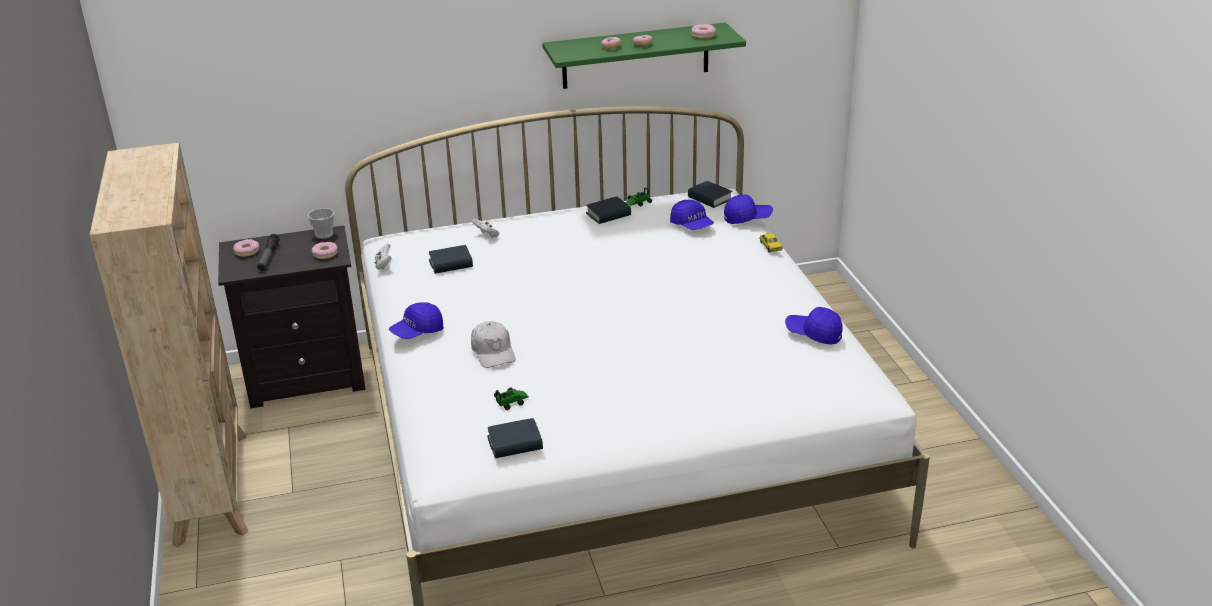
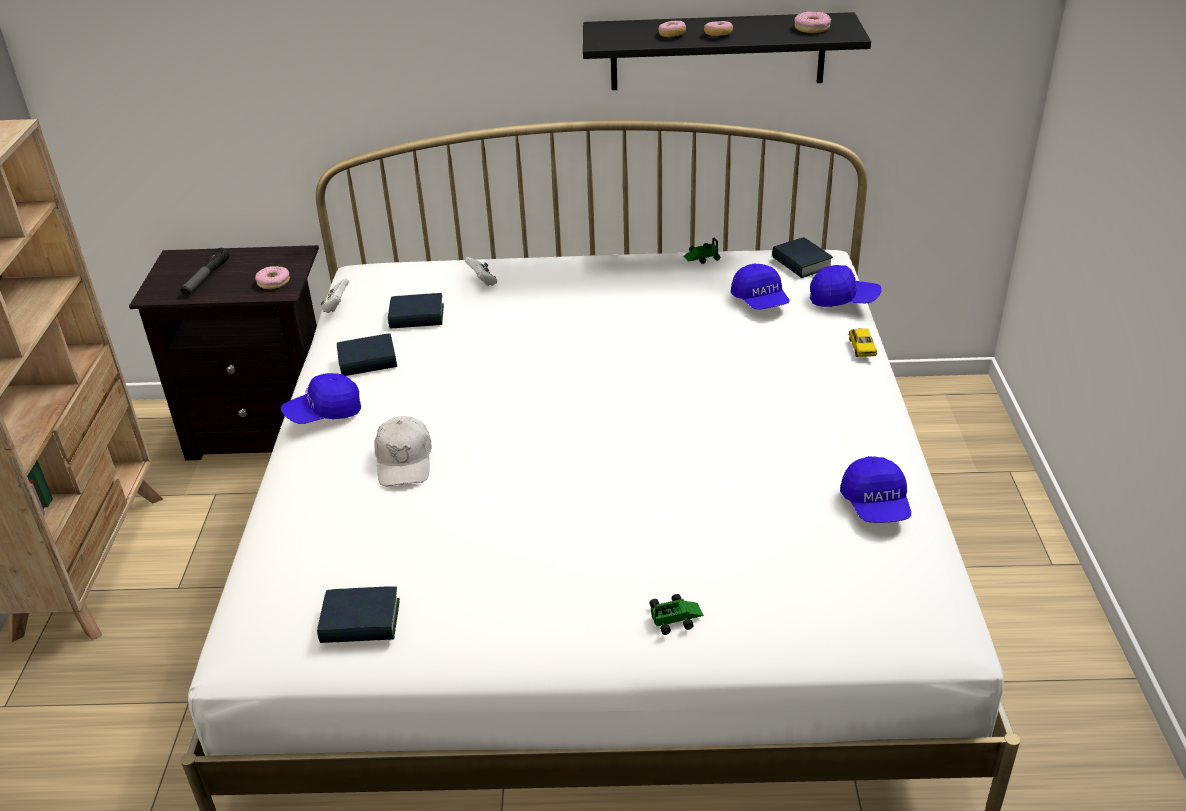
camera: 15 degrees right, 5 degrees up
donut [233,239,259,257] -> none
cup [308,208,334,239] -> none
toy car [494,388,529,410] -> toy car moved to [649,594,704,635]
green shelf [542,22,746,89] -> black shelf [583,12,871,90]
book [586,196,631,224] -> book moved to [337,333,397,376]
blue cap [785,307,843,344] -> blue cap turned 135 degrees counterclockwise [840,456,911,523]

